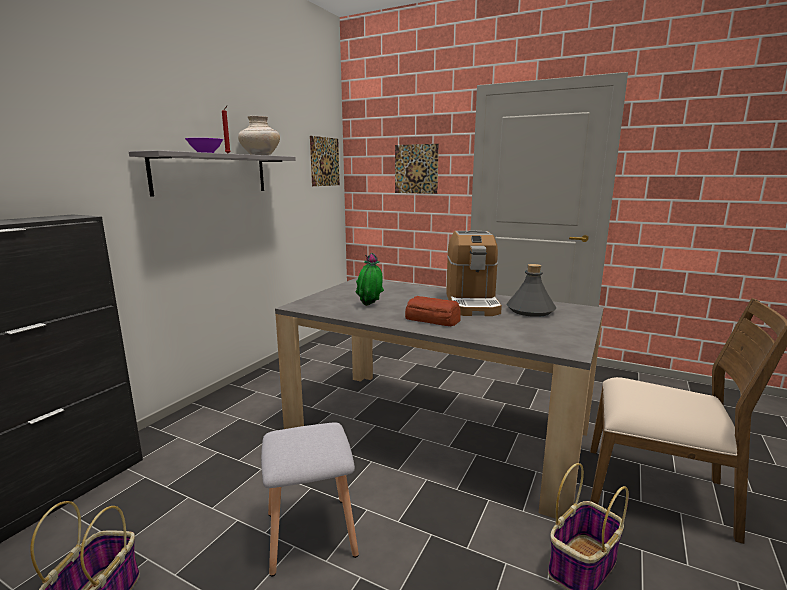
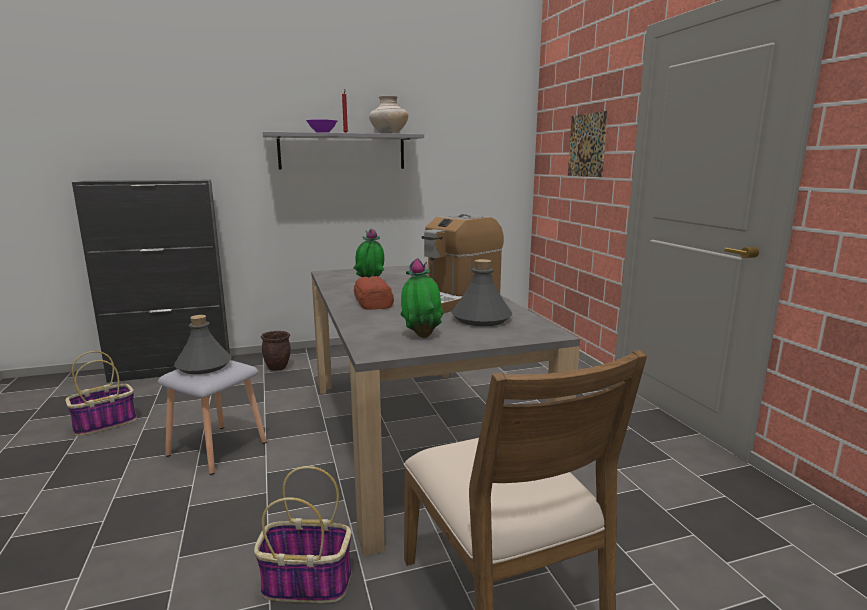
camera: 45 degrees right, 0 degrees up
picture [310,136,340,186] -> none
none -> grey bottle [174,315,232,374]
none -> brown planter [261,331,291,371]
none -> potted plant [400,258,444,338]

